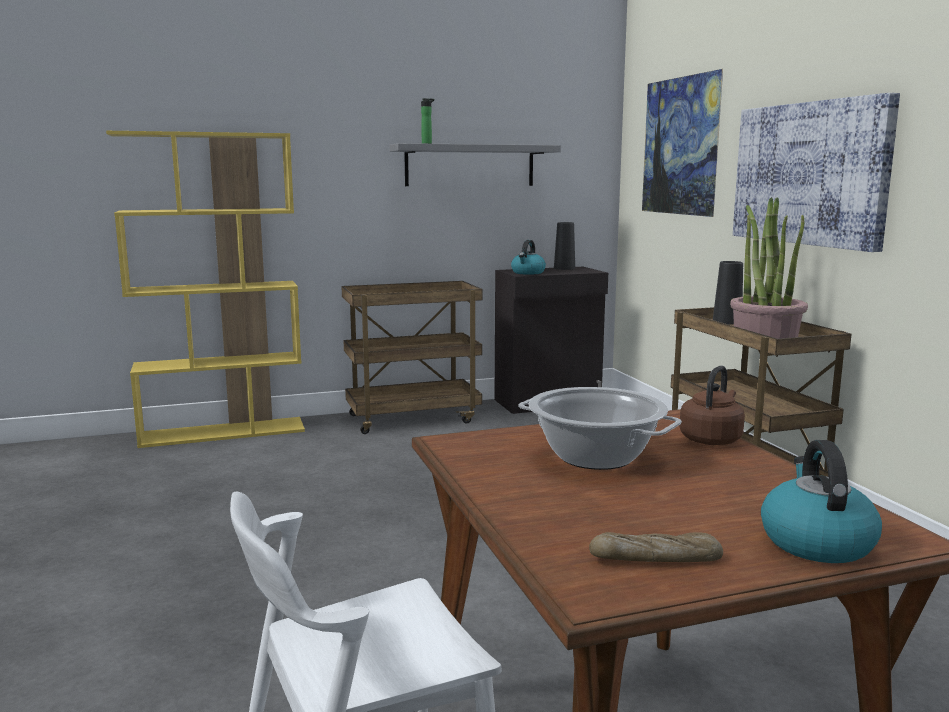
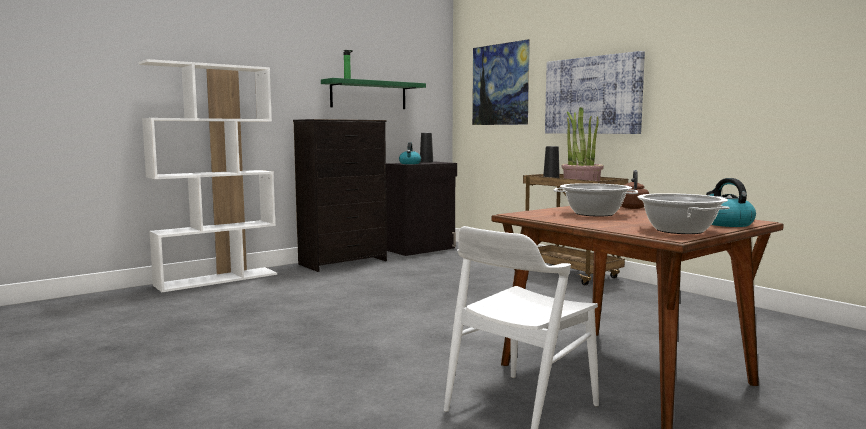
camera: 20 degrees left, 5 degrees down
yellow bookcase [106,131,305,448] -> white bookcase [138,59,277,292]
brown cart [341,281,482,434] -> black dresser [293,119,387,272]
grey shelf [389,143,561,186] -> green shelf [321,78,426,109]
bread [589,532,723,562] -> cooking pot [638,193,730,234]

